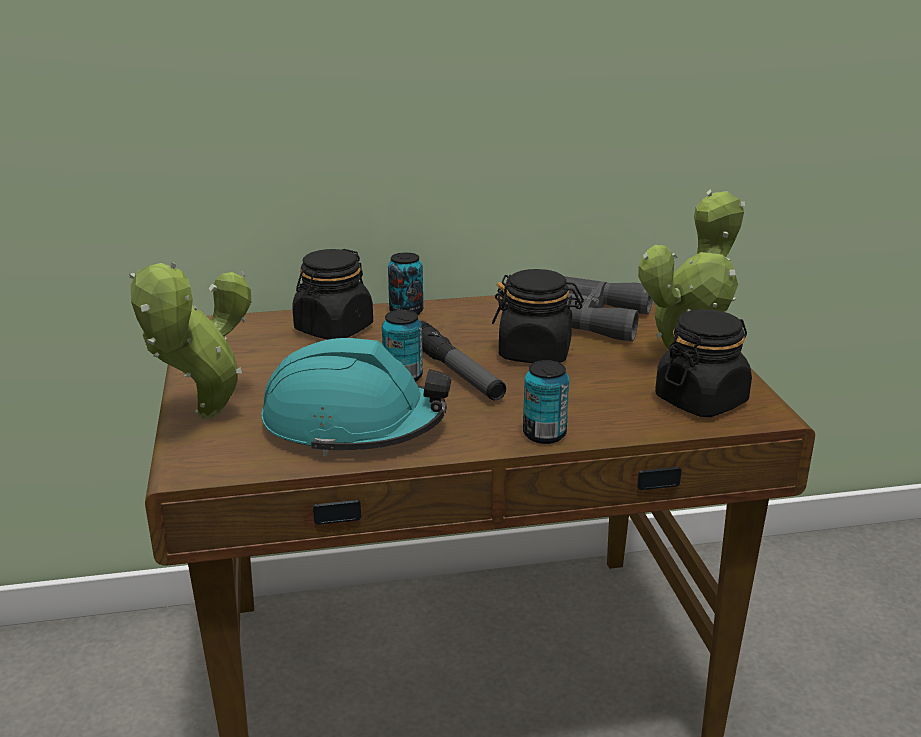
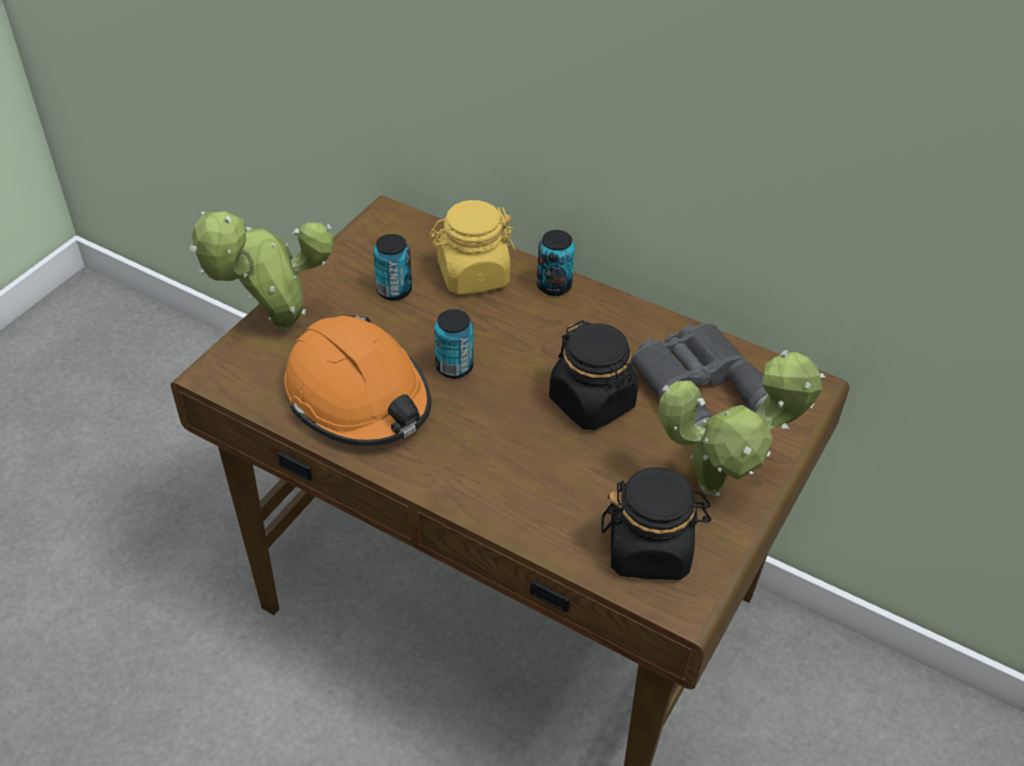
camera: 40 degrees right, 20 degrees up
turquoise hard hat [261,338,451,456] -> orange hard hat [284,315,431,446]
black jar [292,249,373,339] -> yellow jar [429,200,515,295]
flashlight [420,321,506,401] -> none
can [523,360,569,444] -> can moved to [373,234,412,300]

